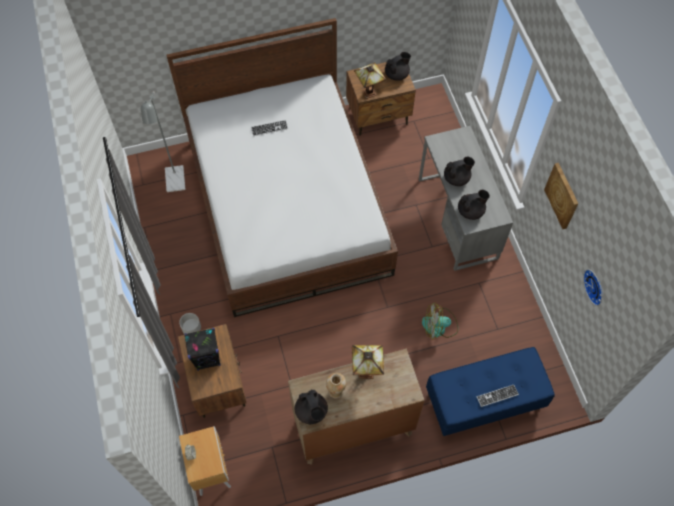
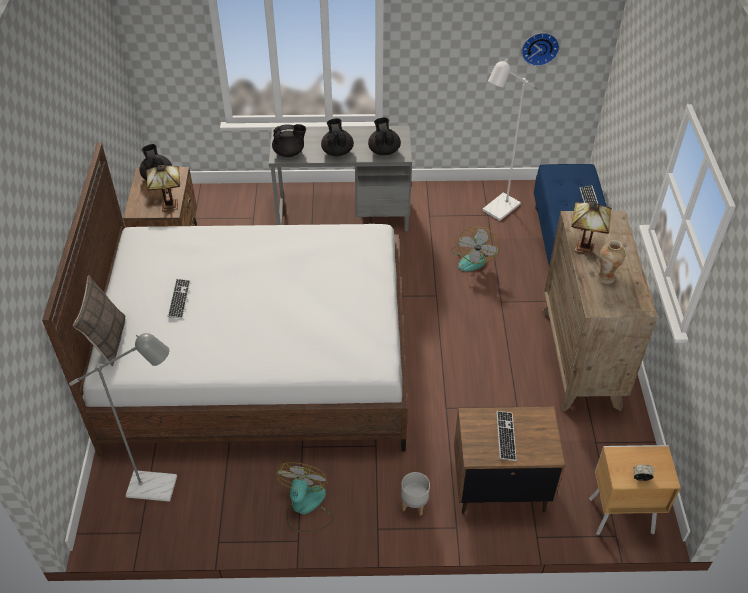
camera: 75 degrees left, 15 degrees down
black speaker [184,328,221,371] -> keyboard [496,411,516,461]
black teapot [295,389,328,424] -> black teapot moved to [272,124,306,157]
picture [544,163,578,229] -> none
none -> pillow [73,275,125,367]
none -> fan [276,462,334,532]
none -> white floor lamp [482,59,538,221]

